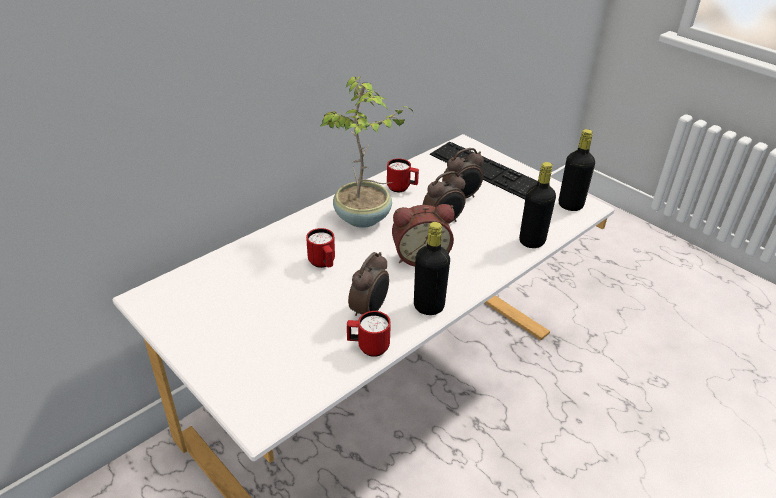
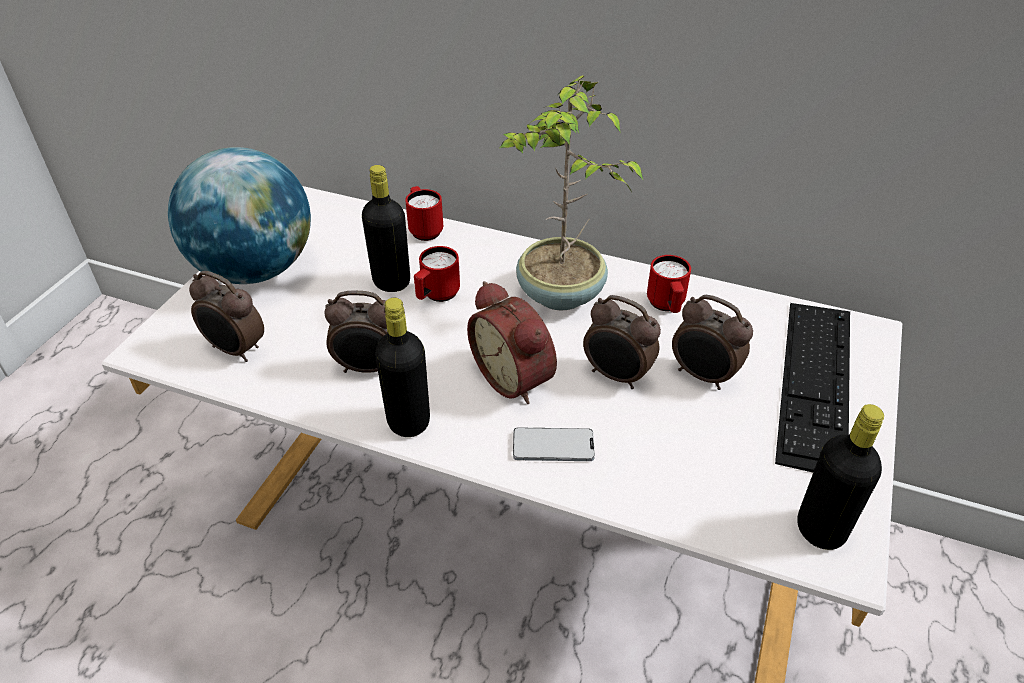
camera: 65 degrees right, 5 degrees up
red mug [347,311,391,357] -> red mug moved to [405,186,443,241]
black bottle [519,162,556,248] -> black bottle moved to [362,165,410,292]
none -> globe [168,147,311,284]
none -> alarm clock [189,271,264,362]
none -> phone [513,427,595,461]

